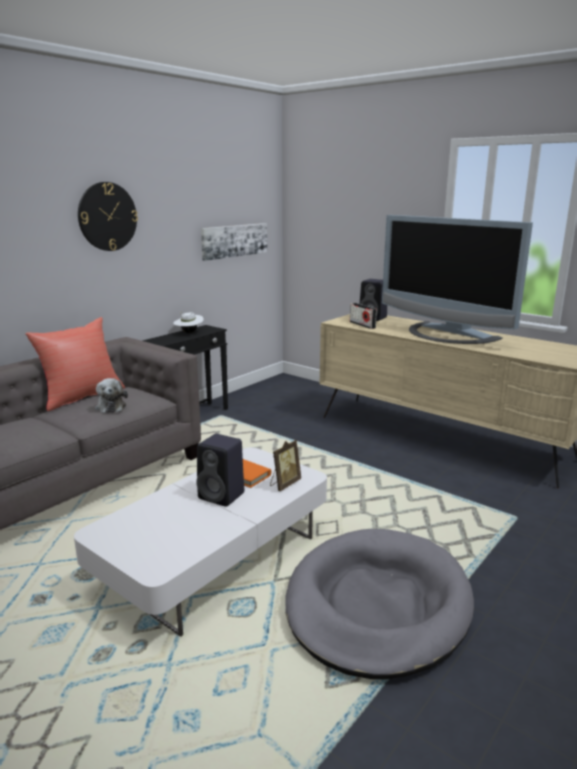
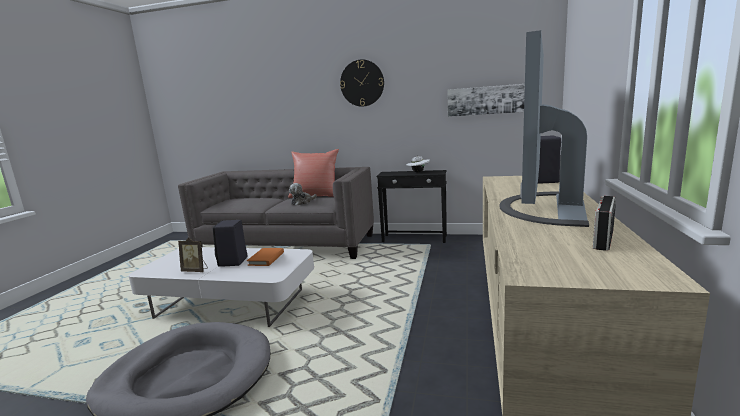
camera: 65 degrees right, 5 degrees down
picture frame [270,440,301,491] -> picture frame moved to [178,238,208,272]
radio [350,303,377,329] -> radio moved to [593,196,616,251]

